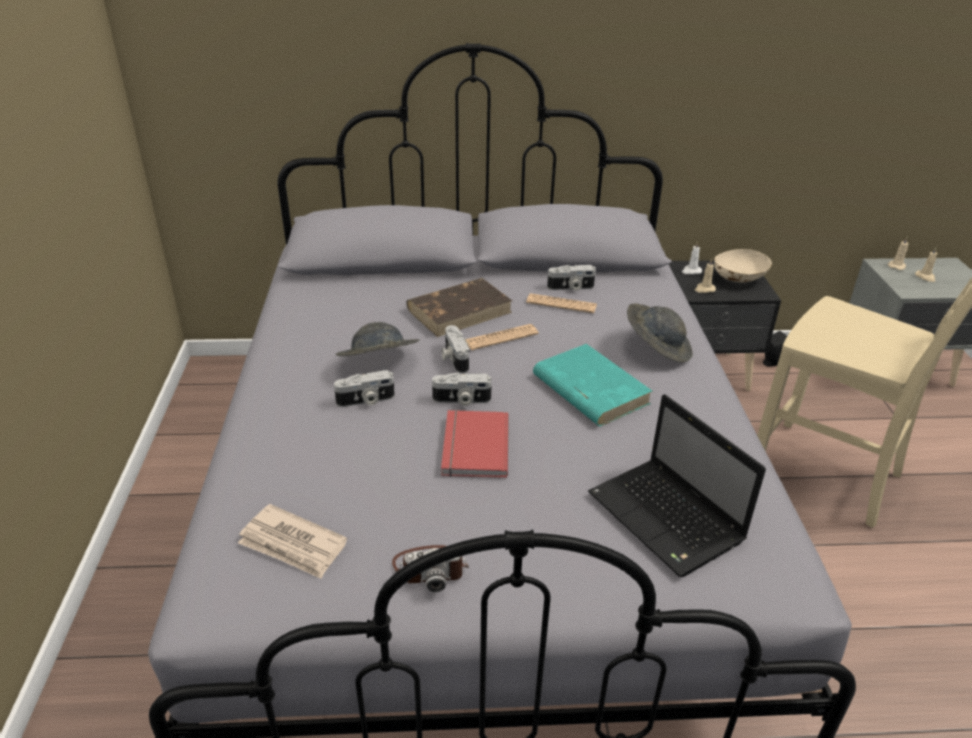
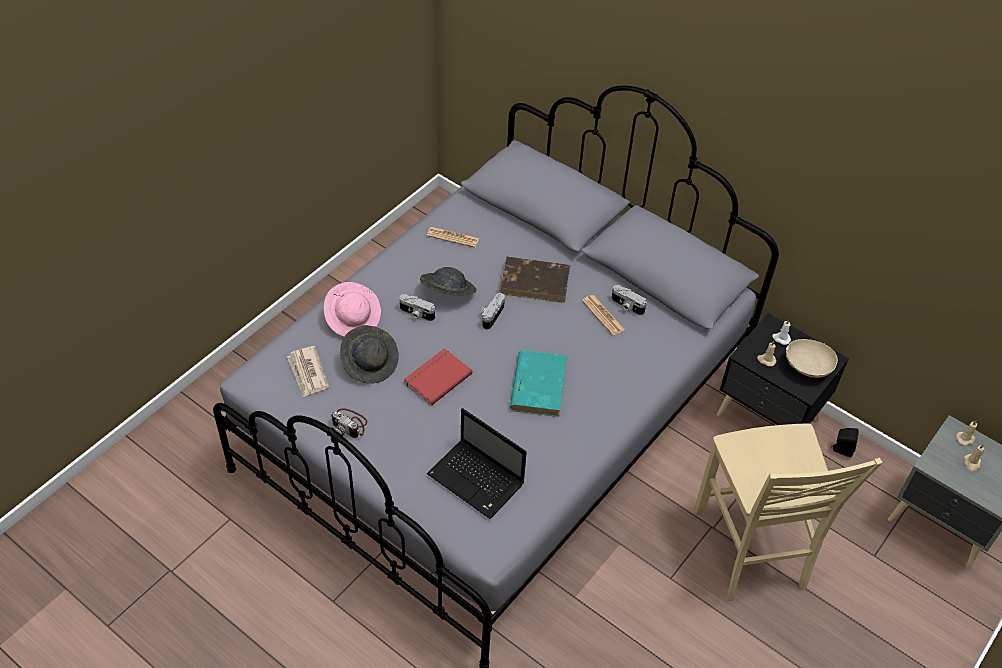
camera: 40 degrees right, 15 degrees up
camera [432,372,492,406] -> none
newspaper [466,324,539,350] -> newspaper moved to [427,227,479,248]
laptop [588,394,766,577] -> laptop turned 60 degrees counterclockwise [427,408,527,519]
grey hat [627,304,693,362] -> grey hat moved to [340,325,399,384]
none -> pink hat [324,282,381,337]

